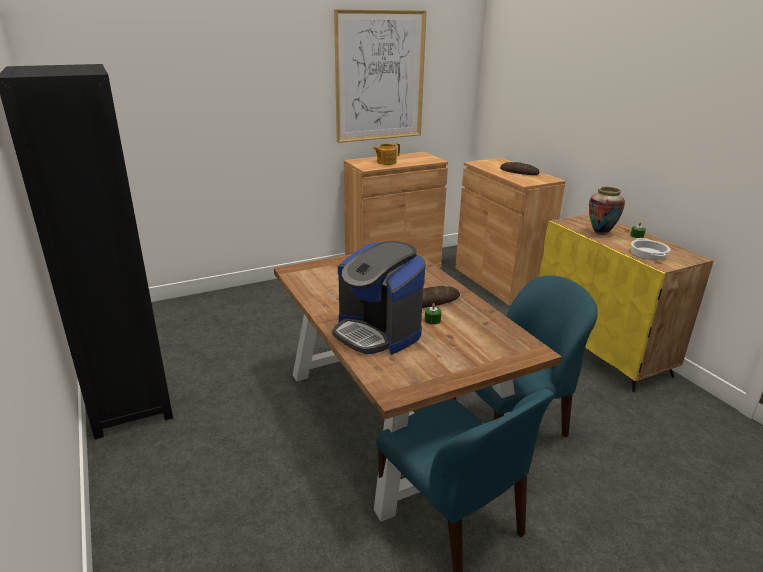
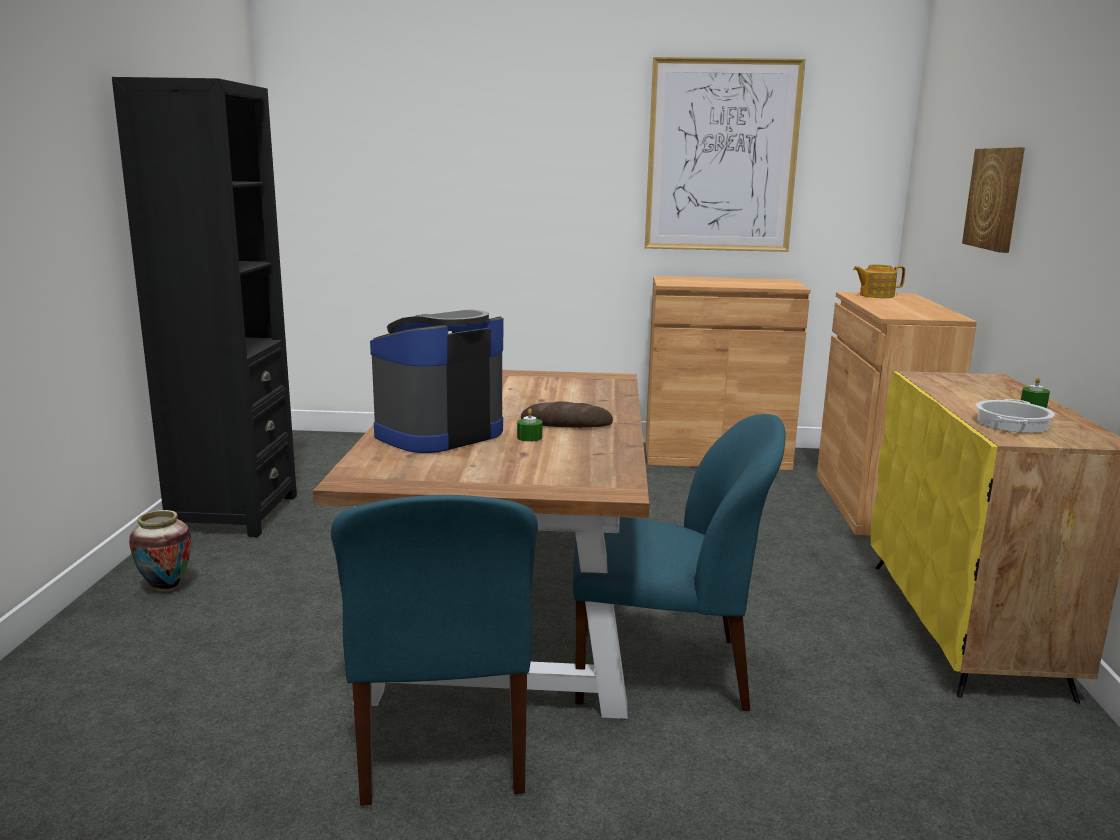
camera: 30 degrees right, 10 degrees down
coffee machine [332,241,425,354] -> coffee machine turned 60 degrees clockwise [370,310,503,453]
teapot [373,143,400,165] -> teapot moved to [853,264,905,298]
bread [500,162,539,175] -> none
vase [589,187,625,235] -> vase moved to [129,510,191,592]
none -> picture [962,147,1025,253]

